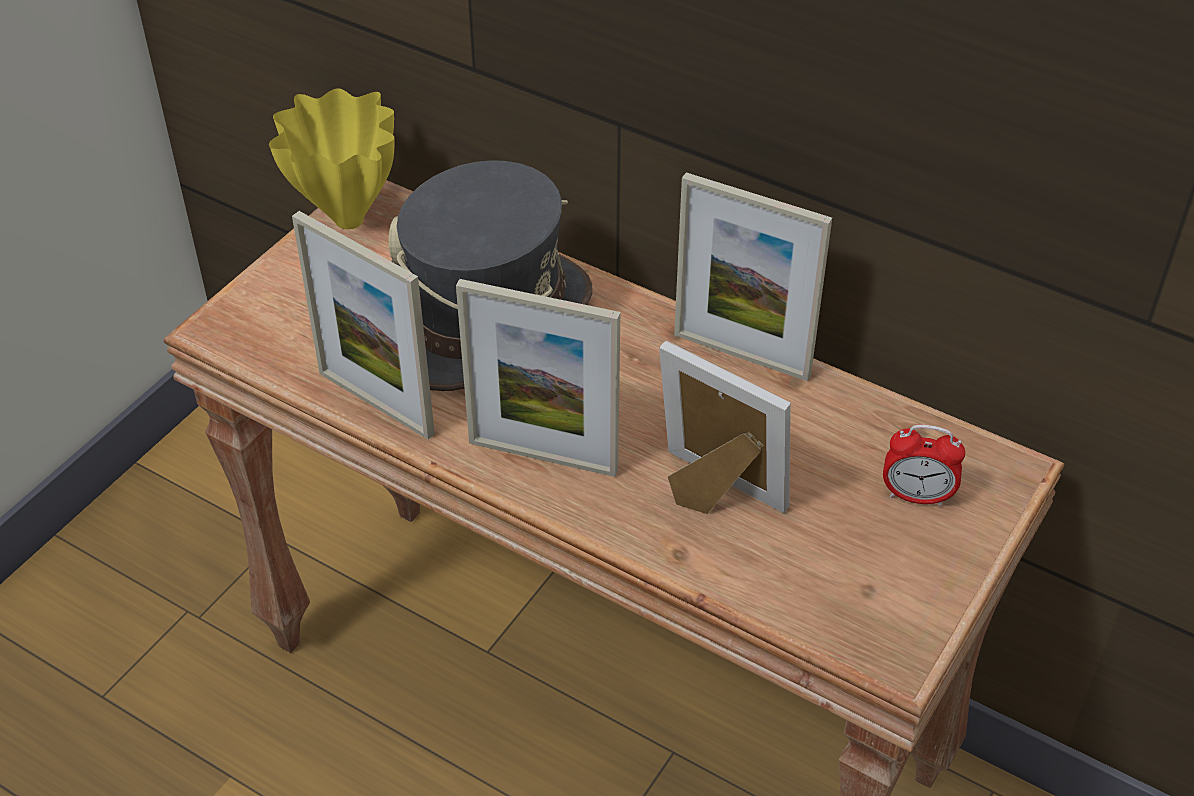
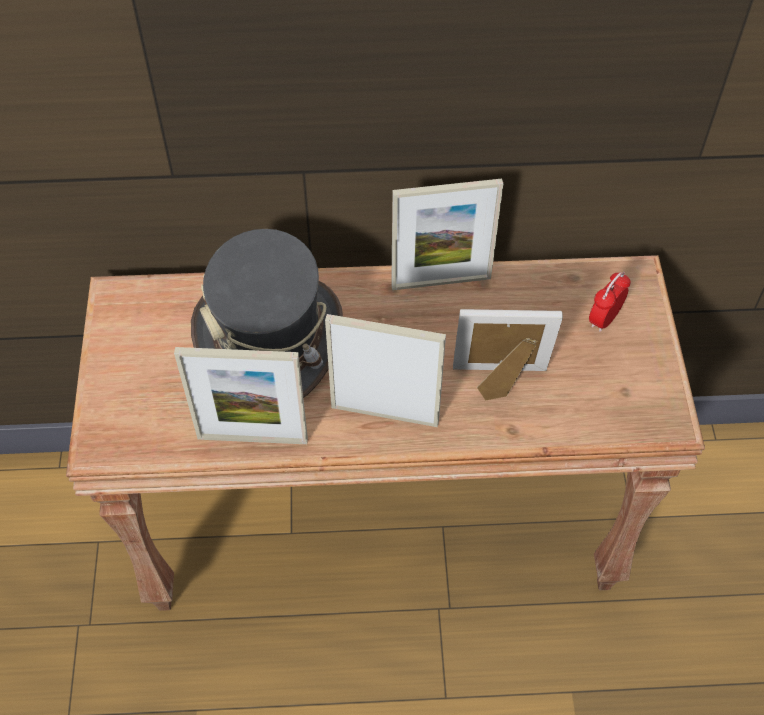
camera: 35 degrees left, 10 degrees up
yellow vase [269,88,394,229] -> none
picture frame [456,279,620,477] -> picture frame turned 150 degrees counterclockwise [325,314,446,427]
alarm clock [883,425,965,506] -> alarm clock turned 150 degrees clockwise [589,272,631,332]

